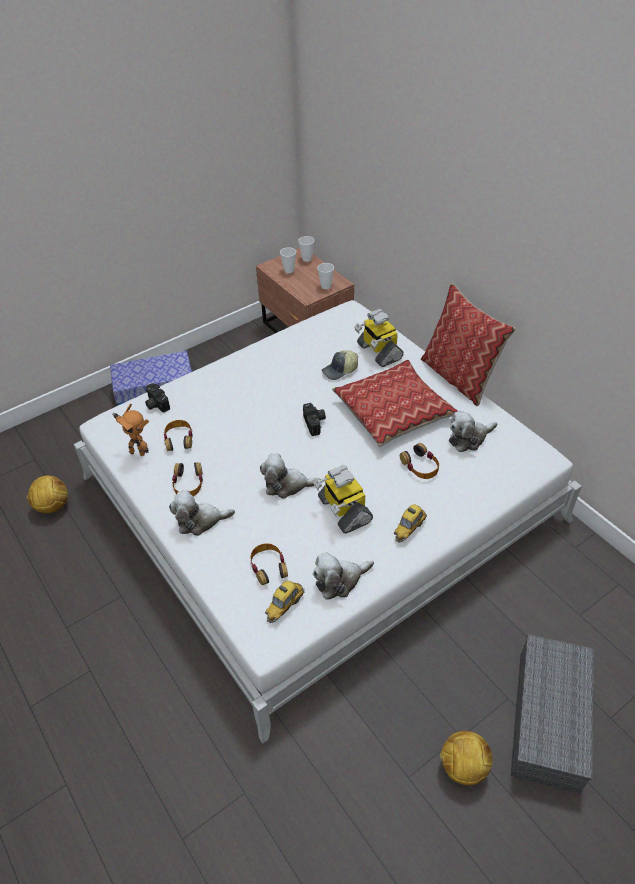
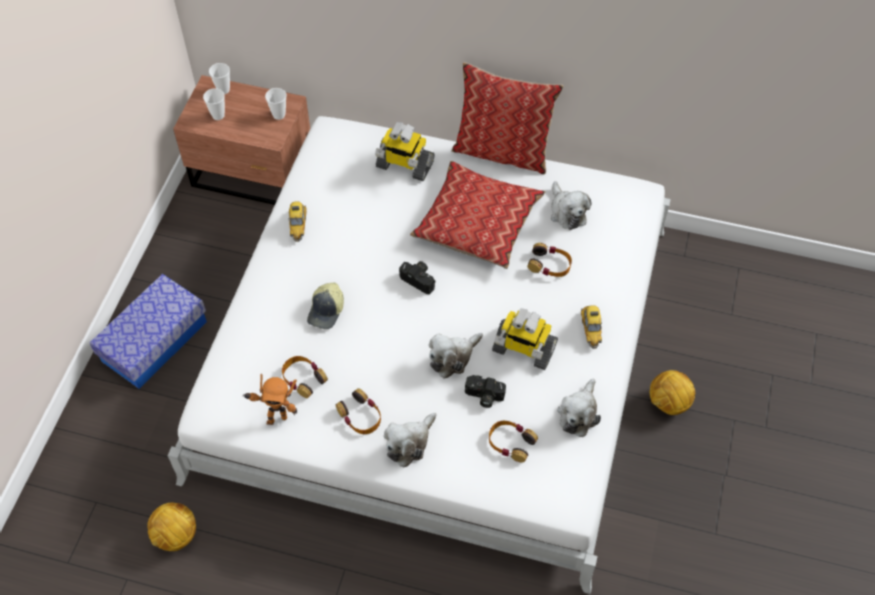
camera: 40 degrees left, 10 degrees up
camera [145,383,170,412] -> camera moved to [465,375,506,408]
toy car [265,581,305,623] -> toy car moved to [289,201,307,242]
cap [322,351,358,380] -> cap moved to [307,282,344,329]
football [440,731,493,786] -> football moved to [649,370,695,415]
plush toy [449,411,497,452] -> plush toy turned 45 degrees counterclockwise [551,181,591,230]
grey storage box [511,634,594,794] -> none

